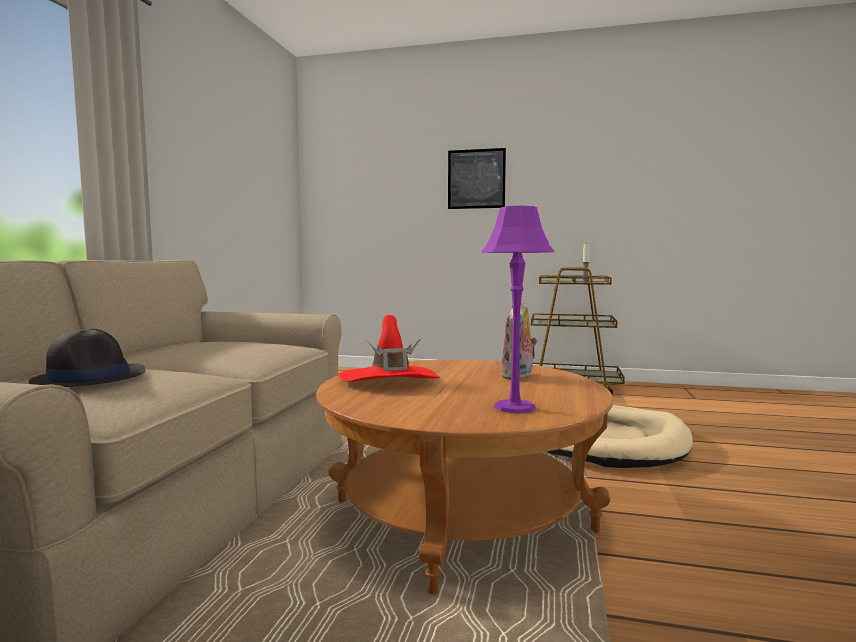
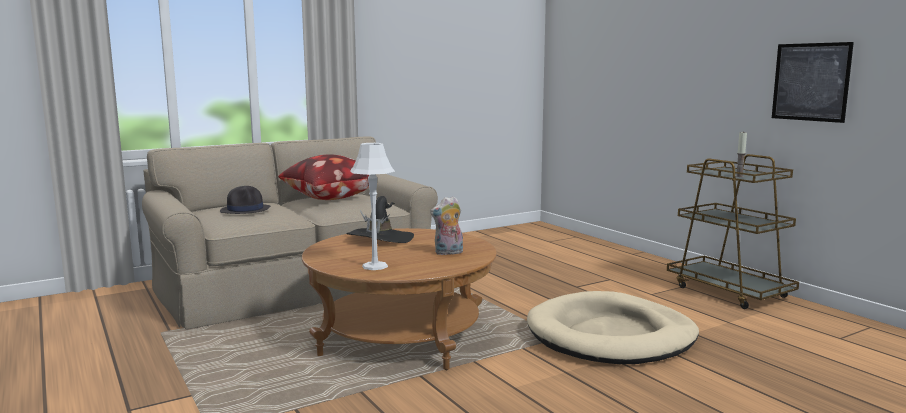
camera: 45 degrees right, 5 degrees up
red hat [338,315,440,381] -> black hat [347,196,414,243]
picture [448,148,506,209] -> picture moved to [772,42,854,123]
purple table lamp [481,206,555,414] -> white table lamp [350,143,395,270]
none -> pillow [278,154,369,200]

